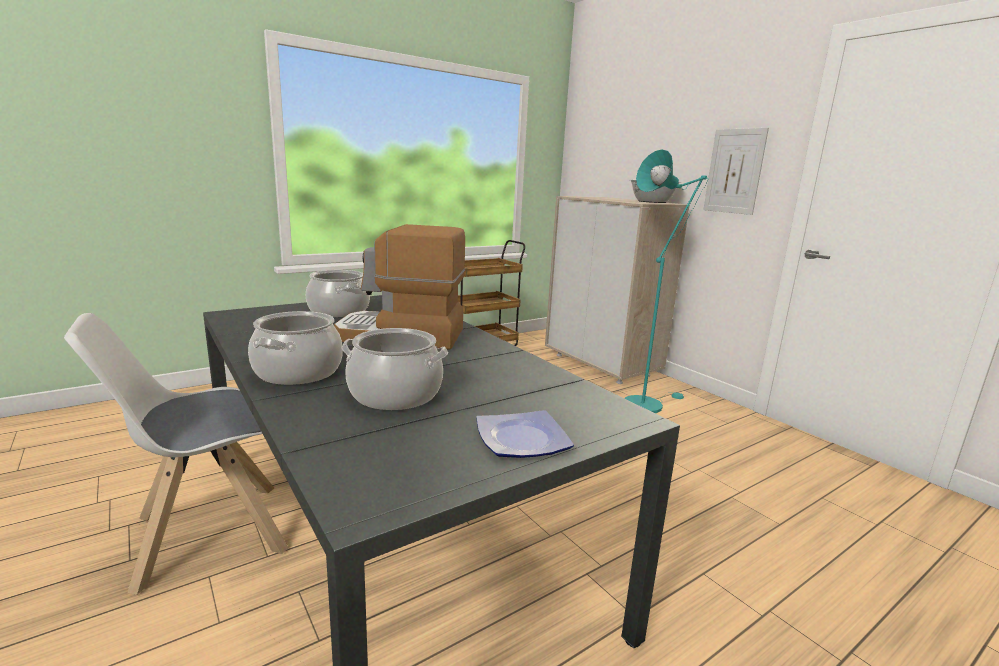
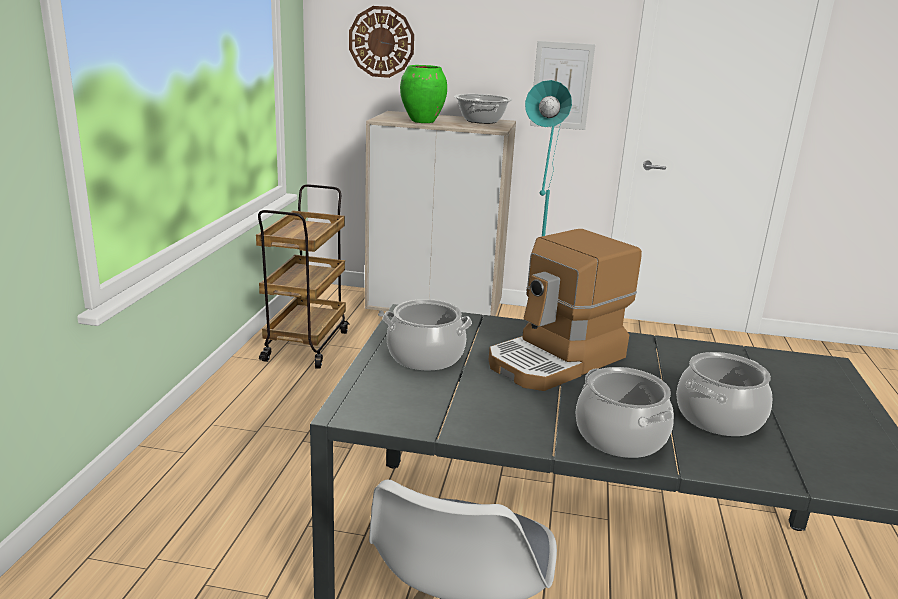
camera: 45 degrees left, 5 degrees up
plate [476,410,574,458] -> none
none -> wall clock [349,6,414,78]
none -> green vase [400,65,447,123]

